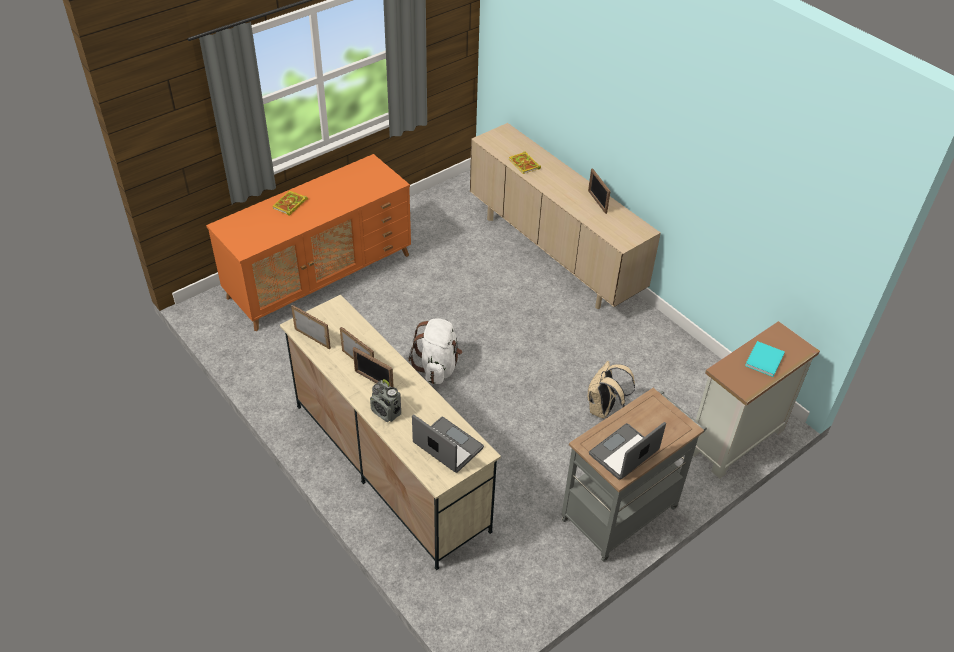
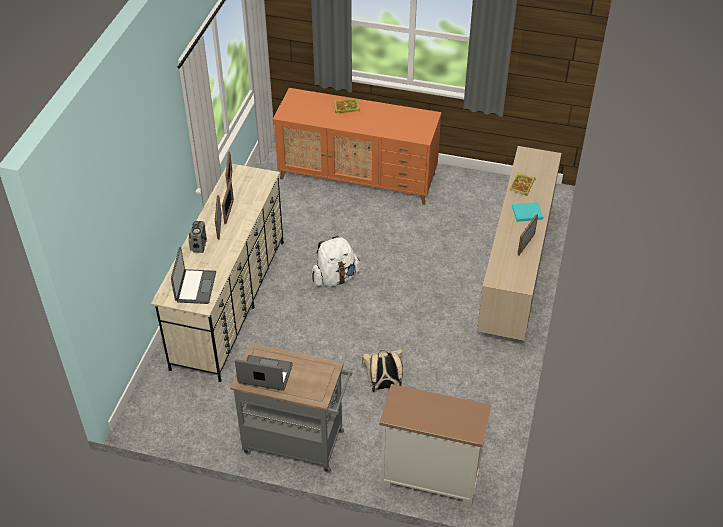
camera: 55 degrees right, 0 degrees up
turquoise book [745,341,785,377] -> turquoise book moved to [511,202,543,222]

